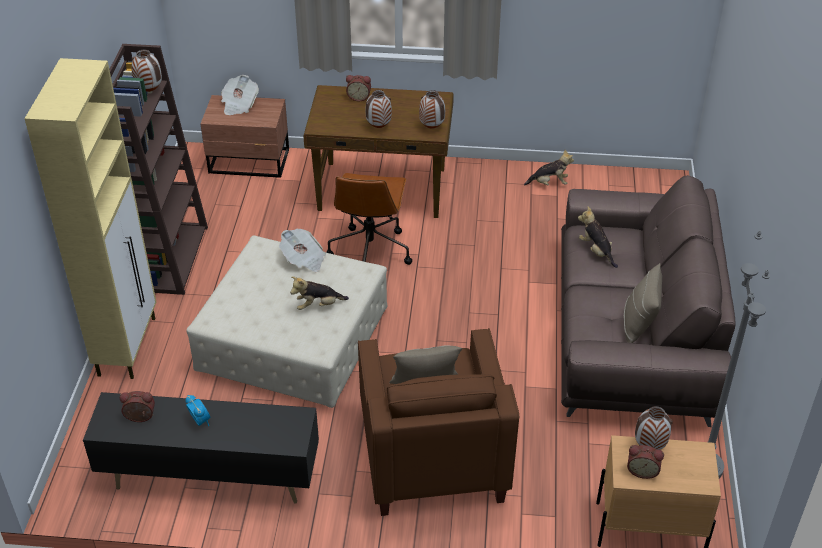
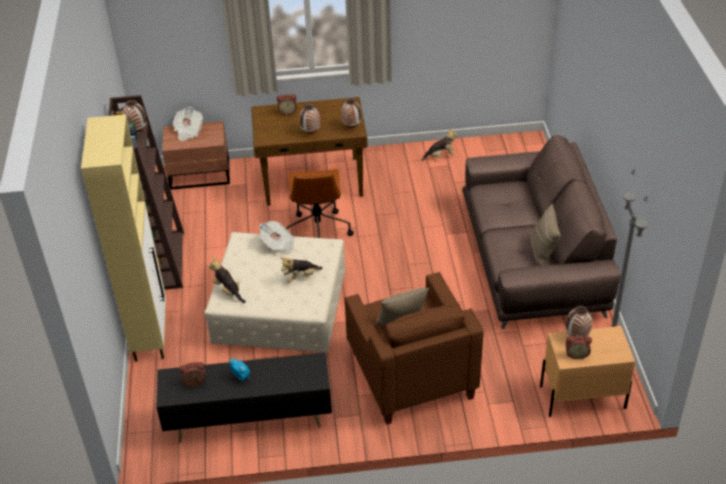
camera: 10 degrees left, 0 degrees up
plush toy [578,206,618,268] -> plush toy moved to [208,257,246,303]

